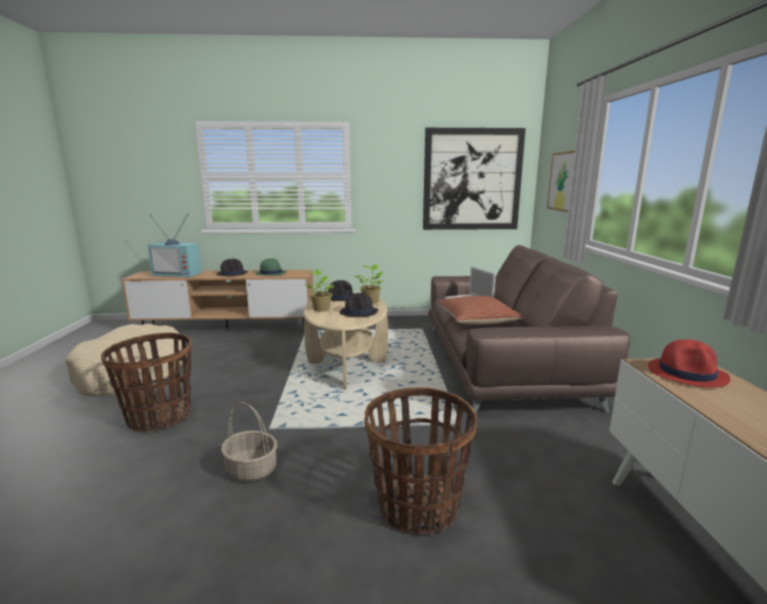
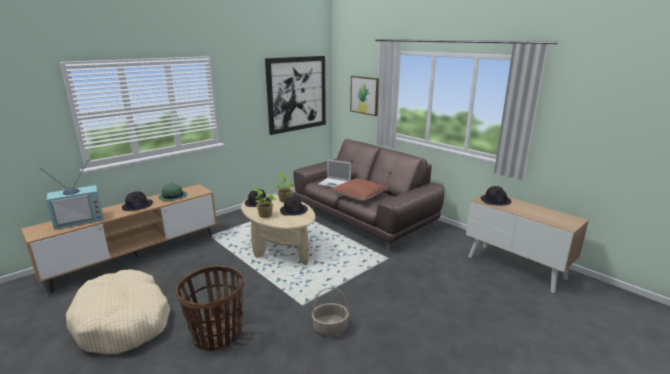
camera: 40 degrees left, 5 degrees up
basket [364,387,477,535] -> none
red hat [648,339,730,387] -> black hat [481,186,511,206]

